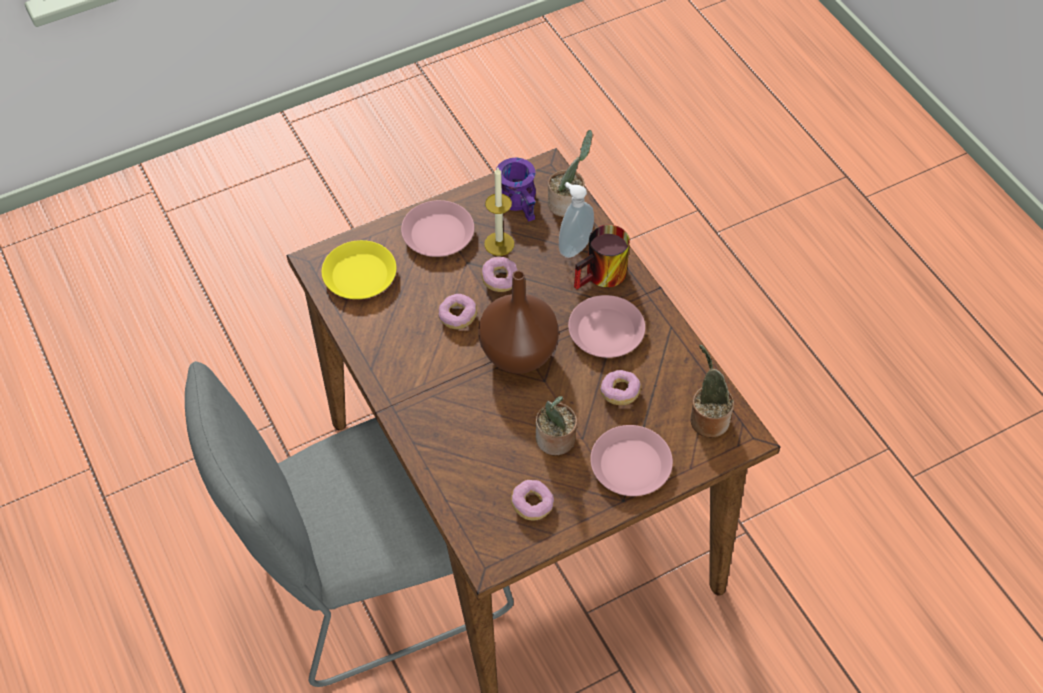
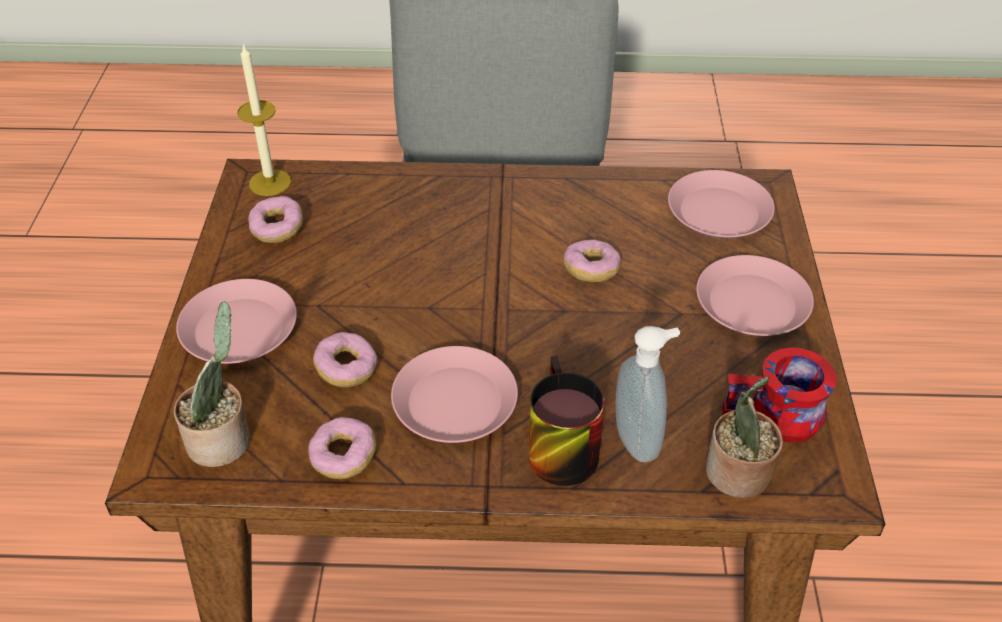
camera: 120 degrees right, 10 degrees down
yellow plate [322,240,396,299] -> pink plate [668,170,775,239]
brown vase [478,270,559,374] -> none
donut [482,257,518,292] -> donut moved to [308,417,376,479]
candle [484,168,514,256] -> candle moved to [237,43,291,196]
purple mug [496,157,536,222] -> red mug [722,347,837,443]
potted plant [536,396,577,456] -> none

